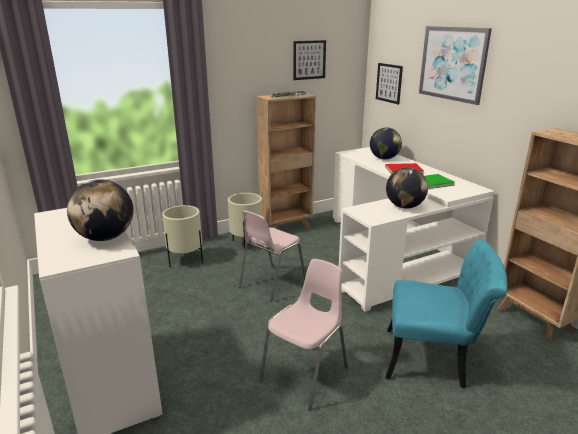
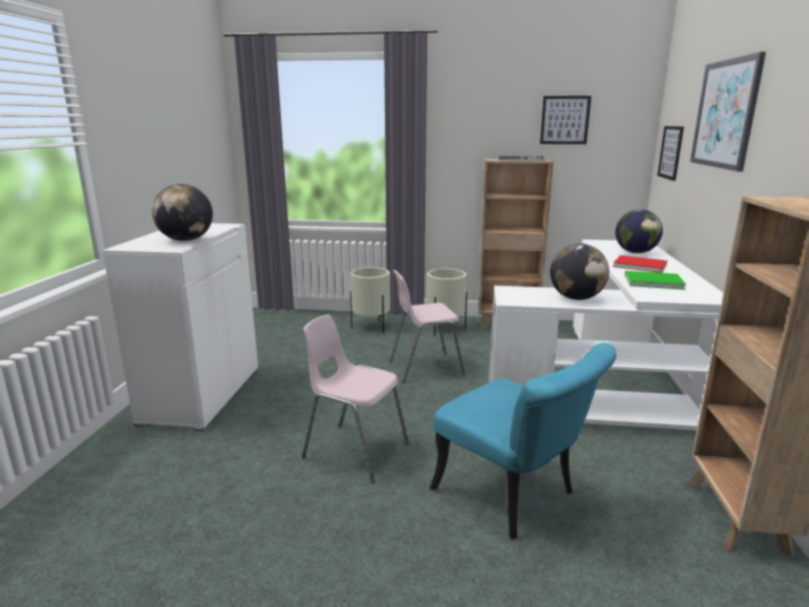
camera: 35 degrees right, 5 degrees down
pink chair [259,259,348,410] -> pink chair turned 135 degrees counterclockwise [302,314,409,484]

